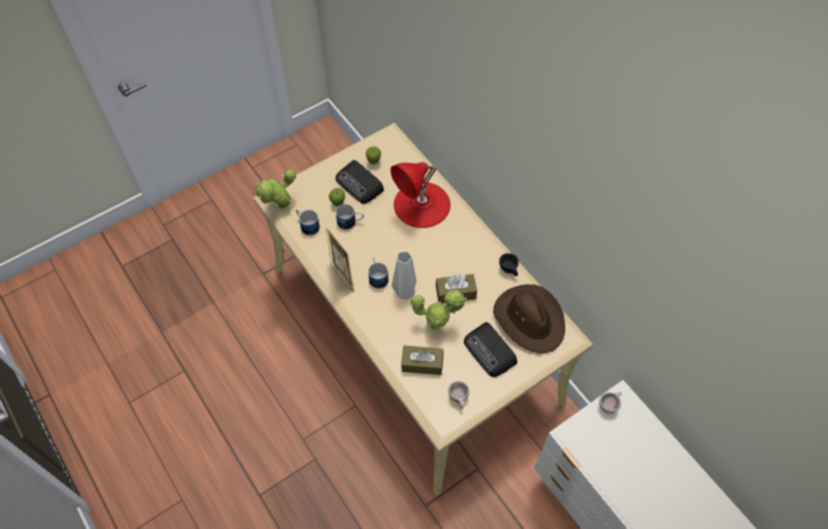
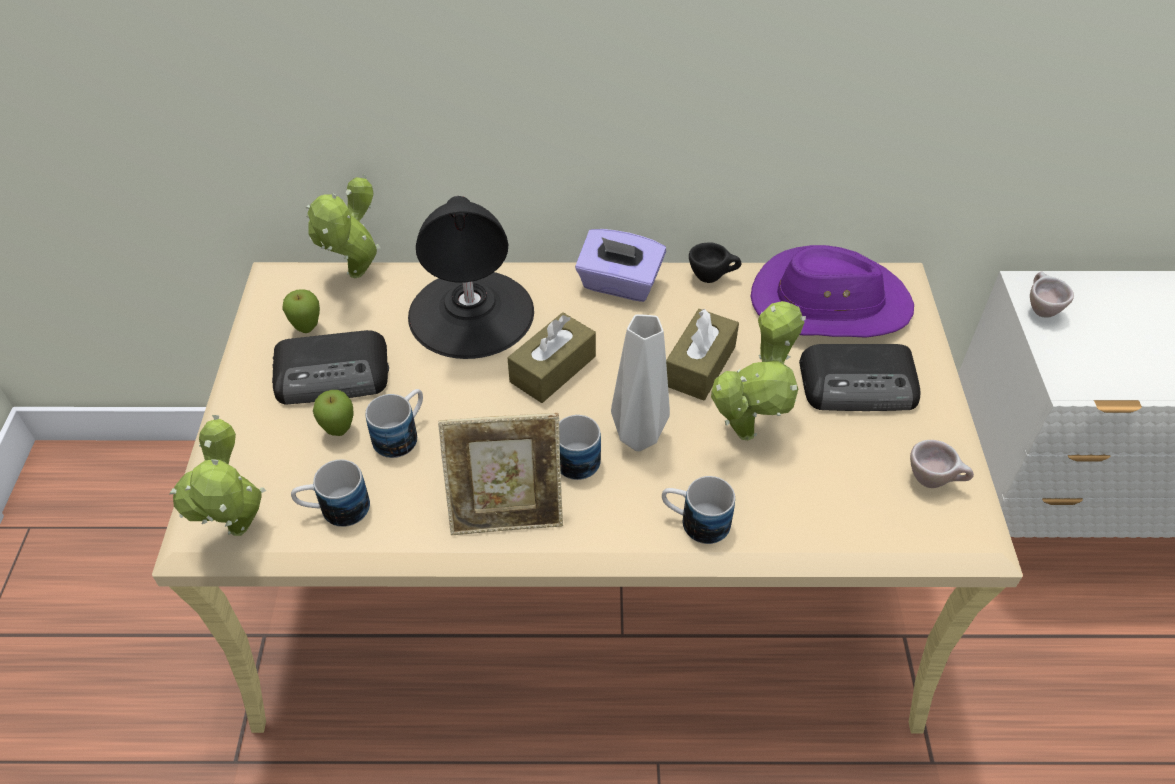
camera: 55 degrees left, 10 degrees down
picture frame [326,229,354,291] -> picture frame turned 150 degrees clockwise [438,413,563,535]
red table lamp [390,162,450,228] -> black table lamp [408,196,534,359]
brown tissue box [401,346,444,375] -> brown tissue box moved to [507,312,596,403]
brown hat [493,284,565,353] -> purple hat [750,245,914,338]
none -> potted plant [306,174,380,279]
none -> purple tissue box [575,229,666,302]
none -> mug [662,476,735,544]

